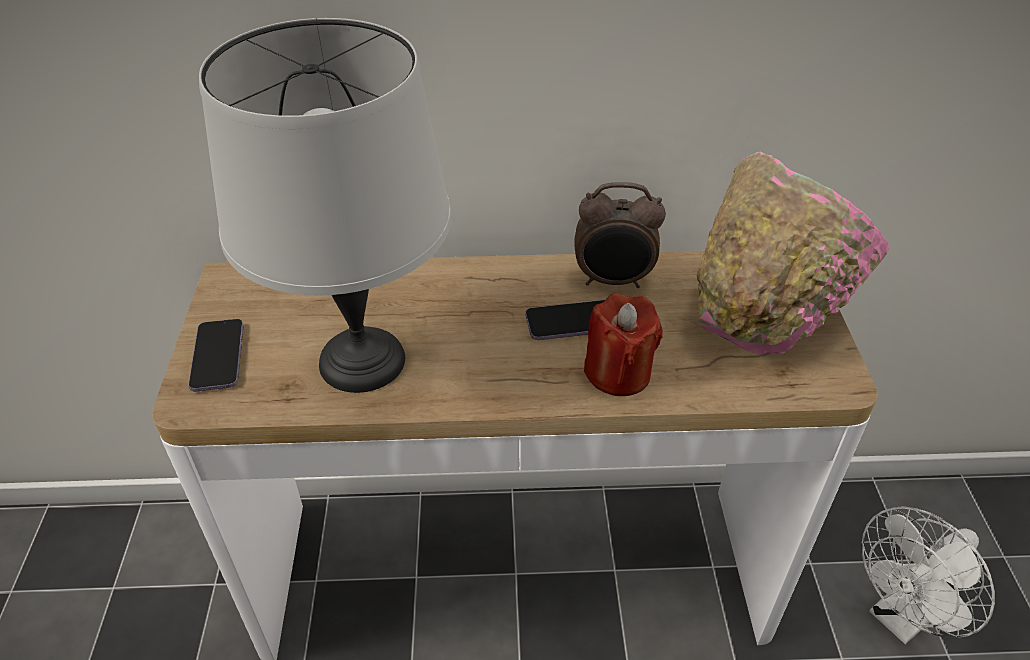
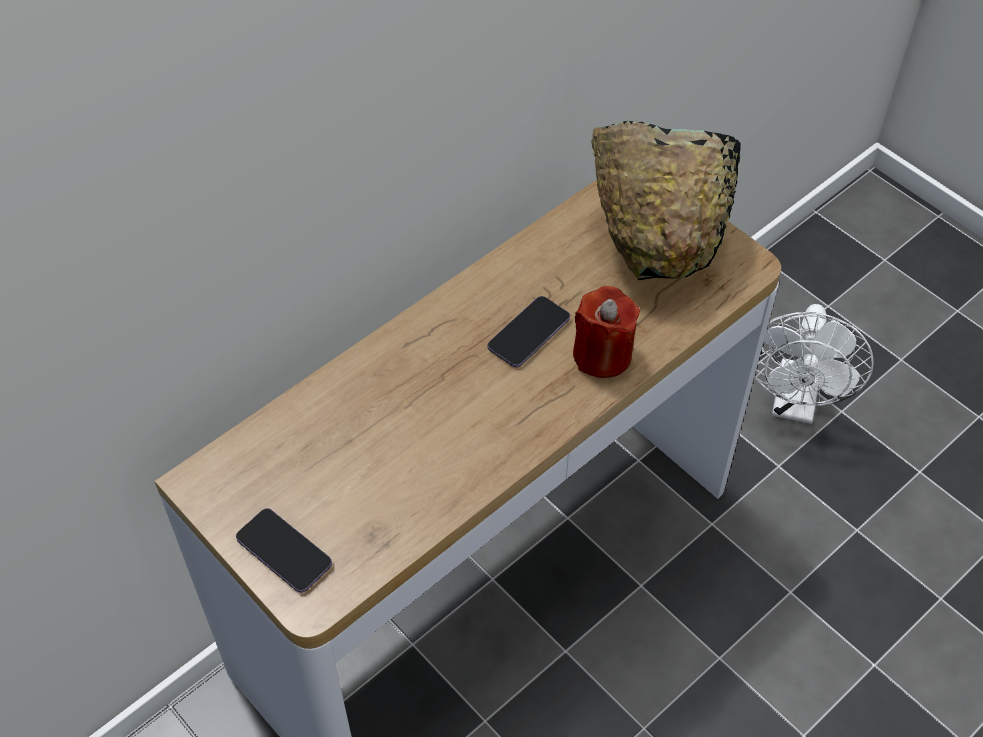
camera: 40 degrees left, 10 degrees up
grey table lamp [199,18,451,393] -> none
alarm clock [574,182,666,288] -> none
pink bowl [697,152,889,355] -> black bowl [591,121,740,280]

